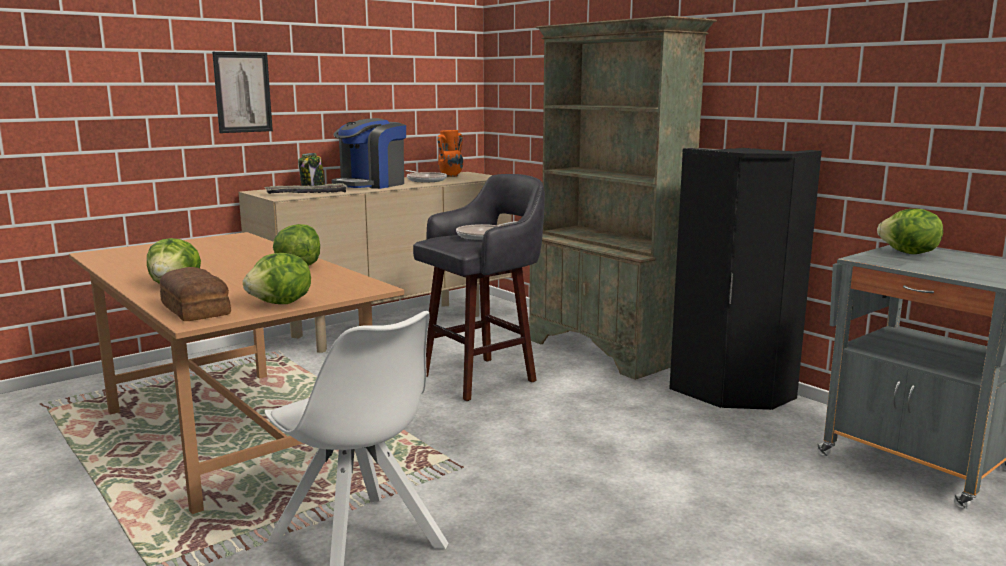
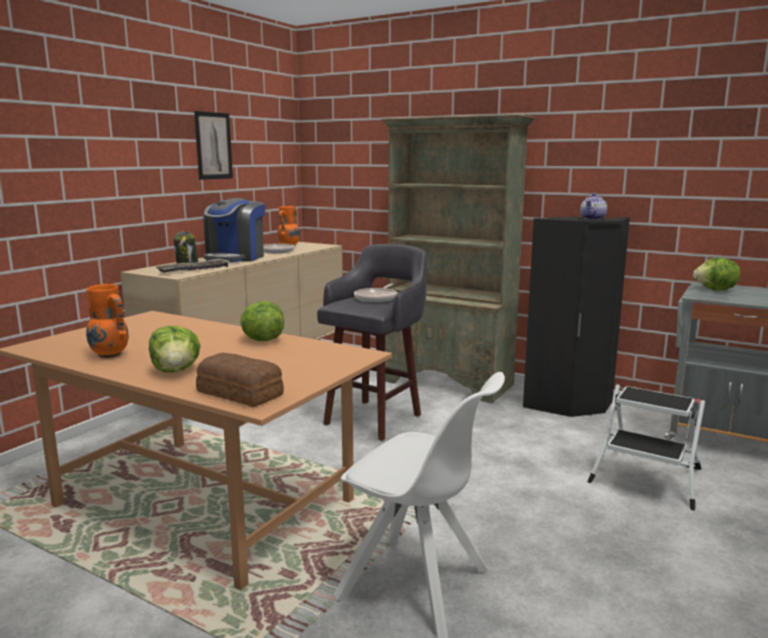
camera: 20 degrees left, 0 degrees up
picture [212,52,273,133] -> picture moved to [194,111,233,180]
lettuce [243,253,311,304] -> none
none -> orange vase [86,284,129,358]
none -> teapot [580,193,607,220]
none -> step ladder [588,383,705,510]

